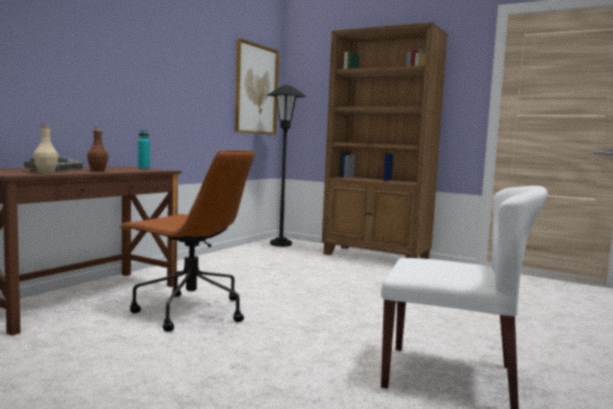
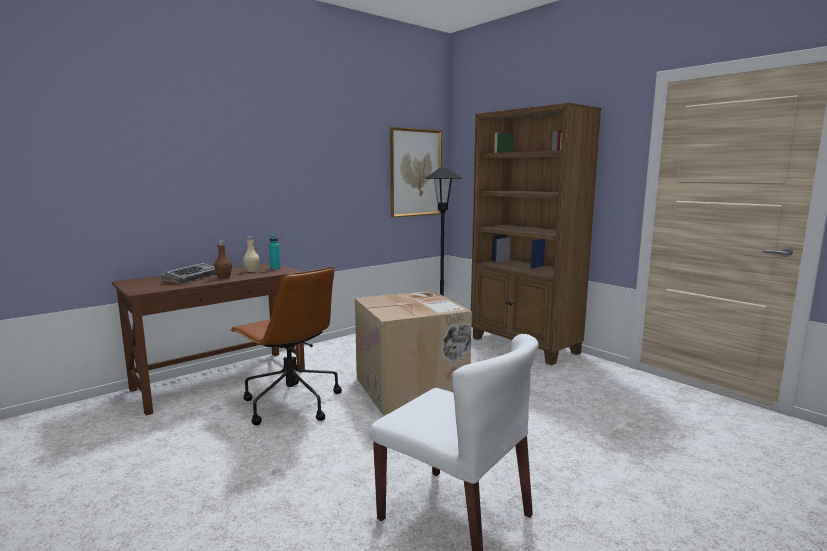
camera: 20 degrees right, 5 degrees up
beige bottle [34,123,58,174] -> beige bottle moved to [243,236,259,272]
none -> cardboard box [355,291,472,415]

